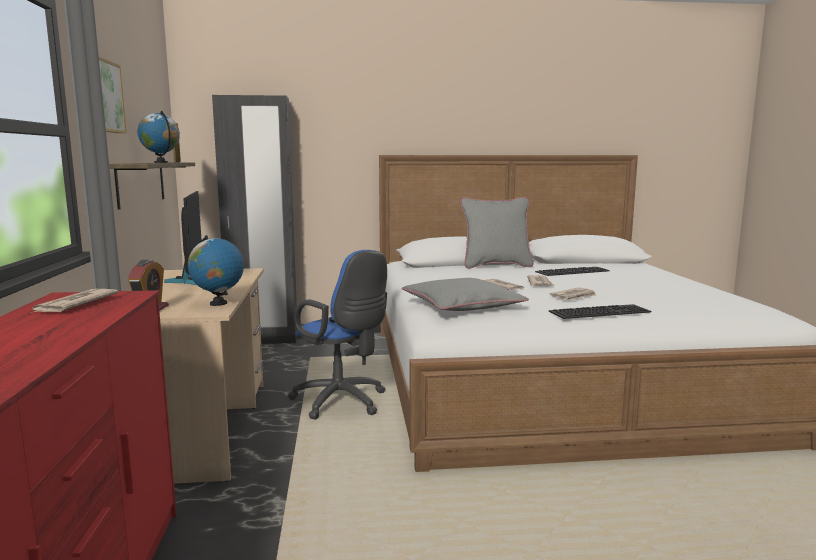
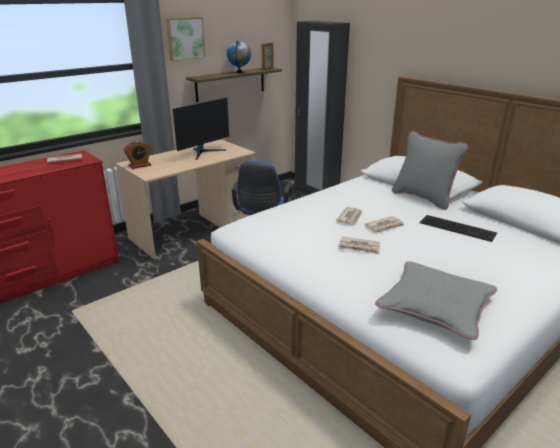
camera: 55 degrees right, 15 degrees up
globe [188,235,244,306] -> none
grey pillow [402,278,529,311] -> grey pillow moved to [375,261,497,340]
keyboard [549,304,651,319] -> none

